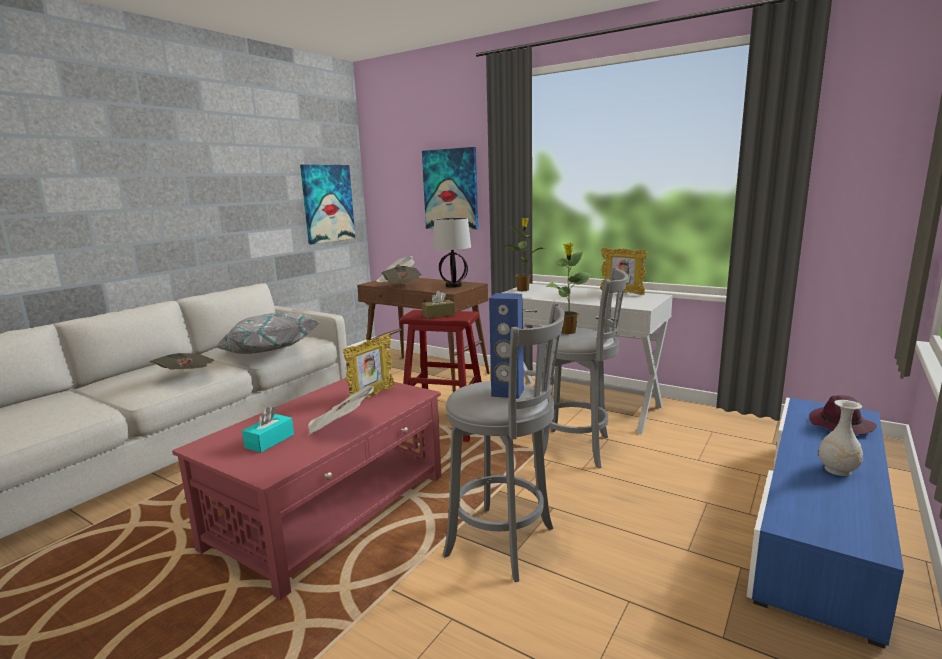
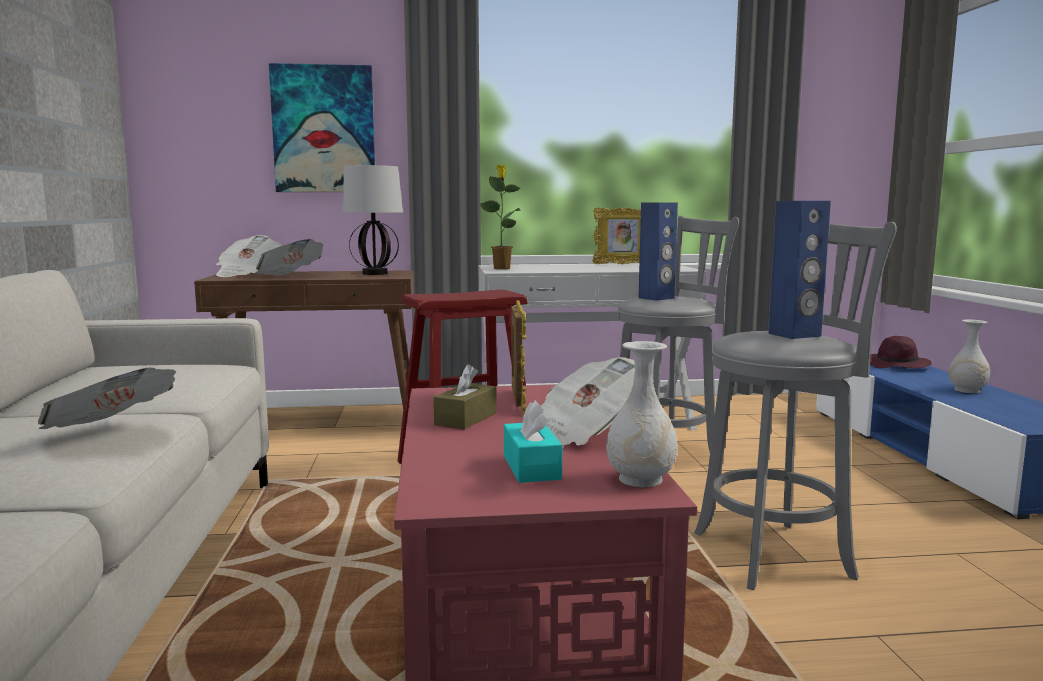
camera: 40 degrees left, 5 degrees down
grey pillow [216,312,320,354] -> none
picture [300,164,355,244] -> none
brown tissue box [422,291,455,319] -> brown tissue box moved to [433,364,497,430]
potted plant [546,243,591,334] -> blue speaker [639,202,678,301]
none -> white vase [606,341,677,487]

